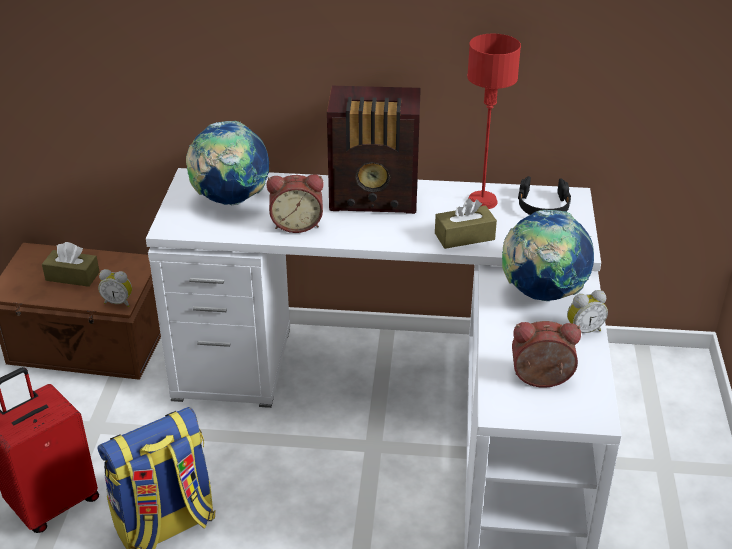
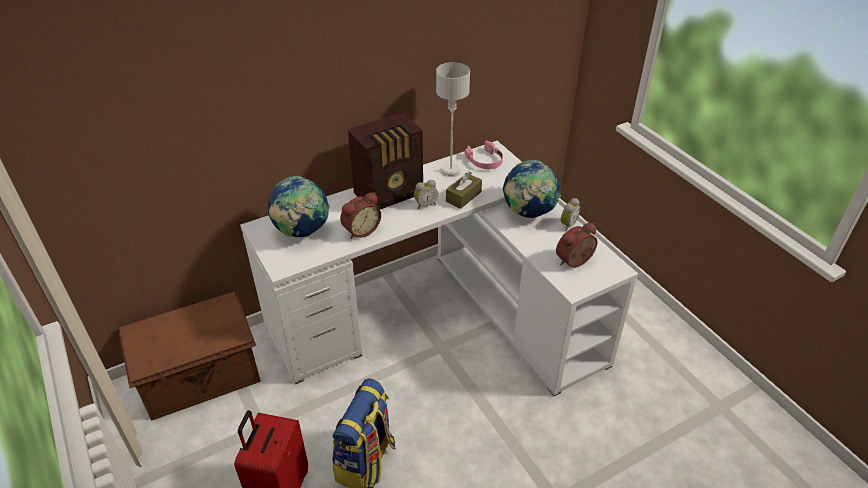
camera: 35 degrees left, 5 degrees up
brown tissue box [42,242,100,287] -> none
alarm clock [98,269,132,307] -> alarm clock moved to [414,180,438,209]
red table lamp [467,34,521,209] -> grey table lamp [436,62,470,177]
black headphones [518,176,571,215] -> pink headphones [465,141,503,169]

